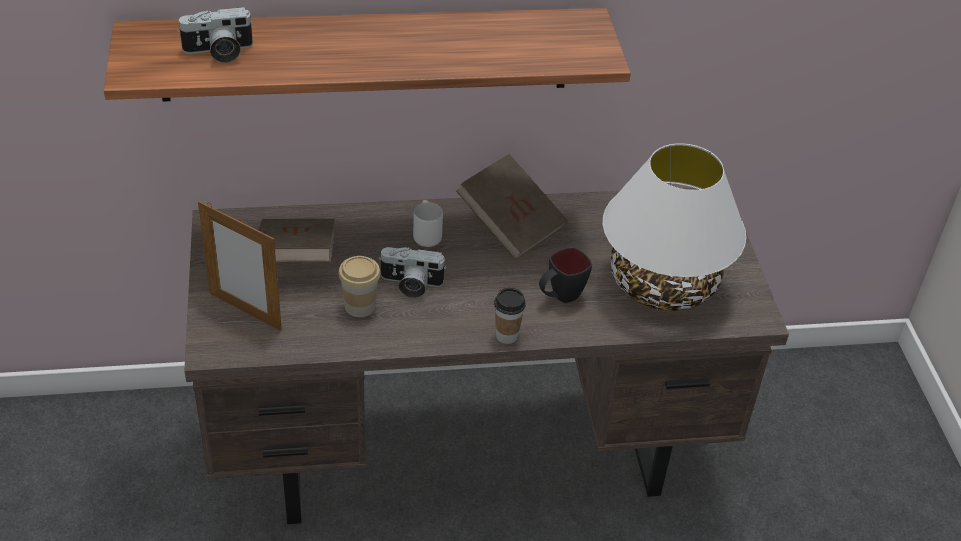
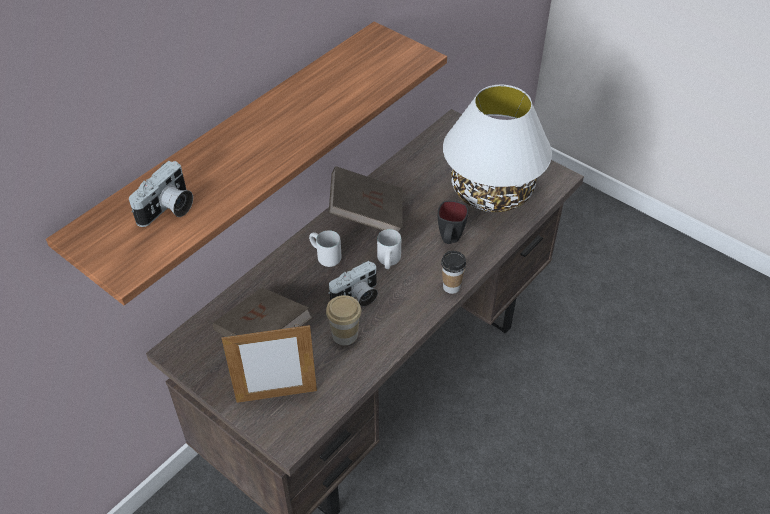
camera: 40 degrees left, 5 degrees up
none -> white mug [377,229,401,269]

